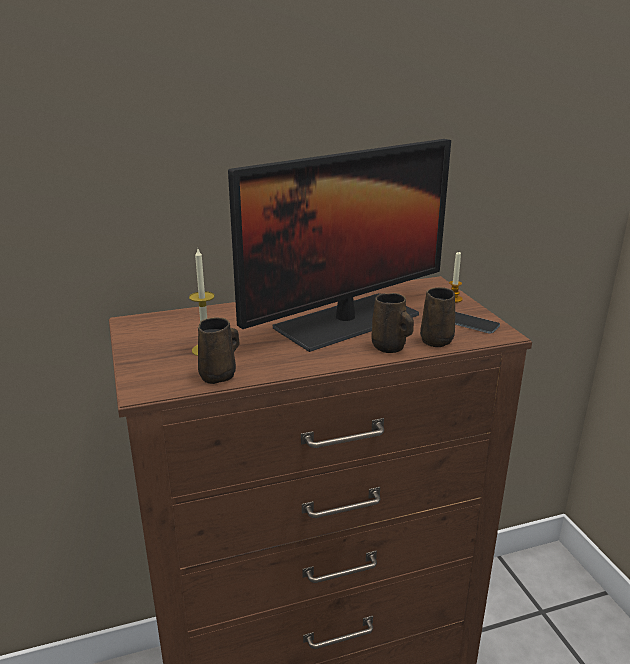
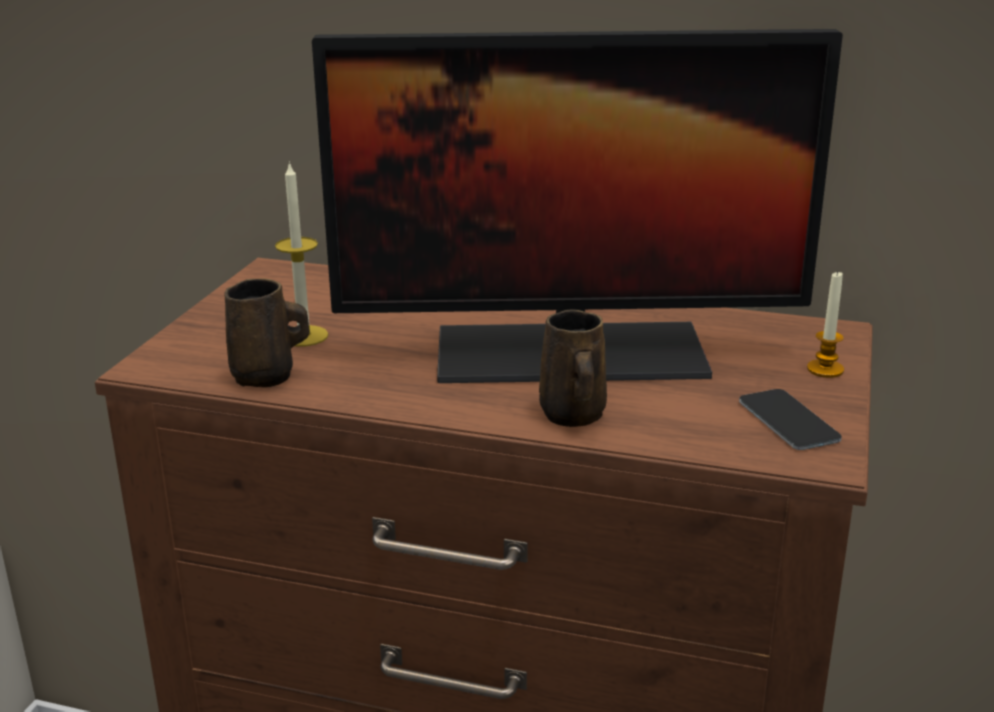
camera: 35 degrees right, 0 degrees up
brown mug [420,287,455,347] -> none

